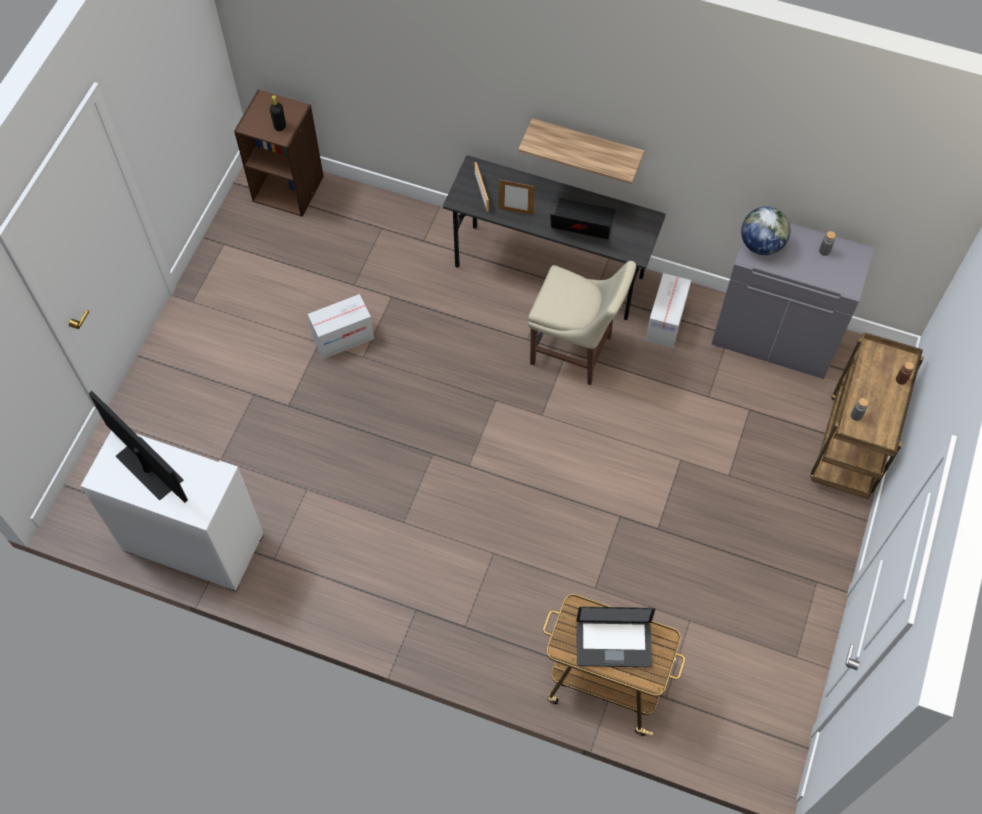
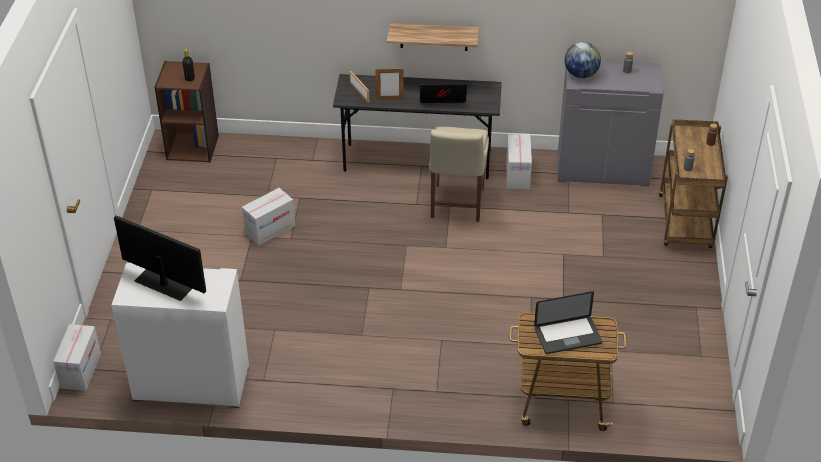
camera: 15 degrees left, 20 degrees down
beige chair [528,261,636,385] -> beige chair turned 90 degrees clockwise [429,127,489,222]
none -> cardboard box [53,324,101,391]

